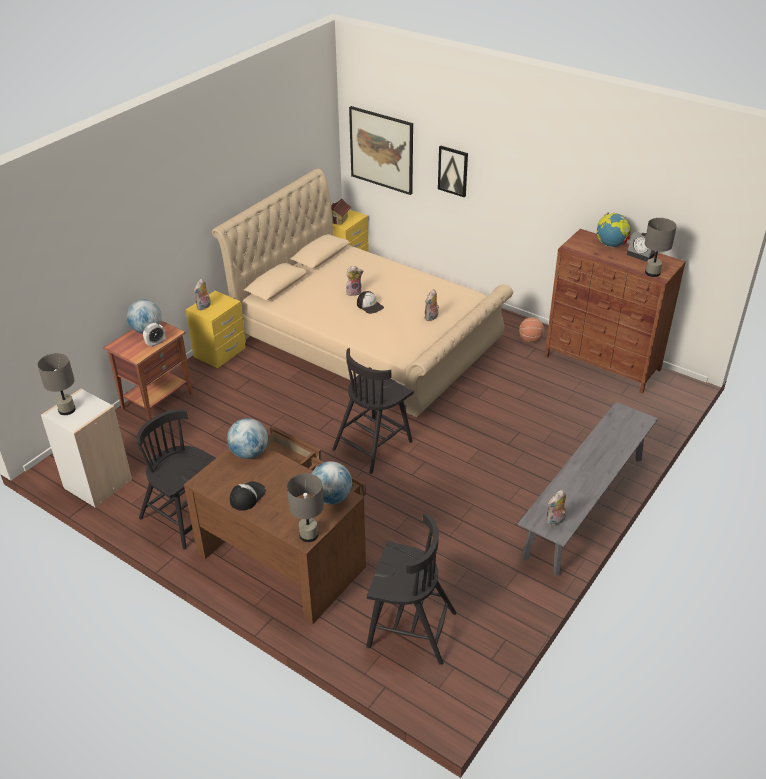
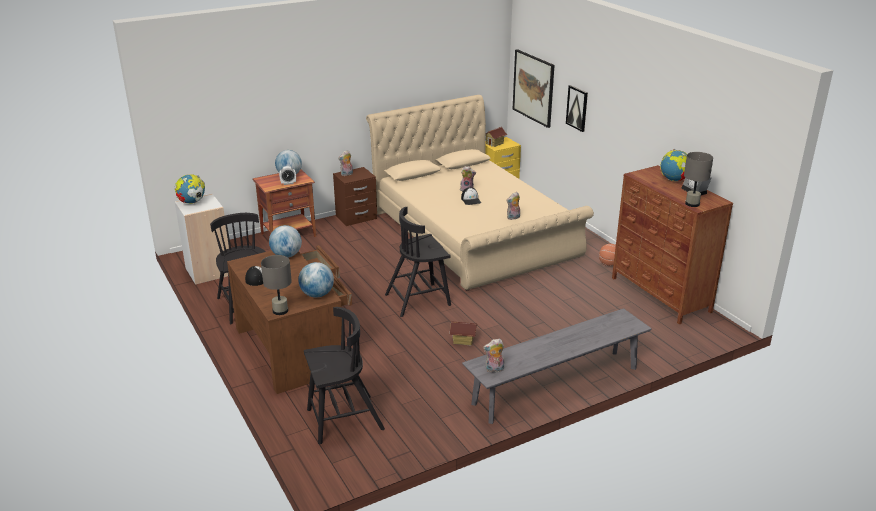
camera: 25 degrees right, 10 degrees down
grey table lamp [37,353,76,415] -> globe [175,174,205,204]
yellow nightstand [186,291,246,368] -> brown nightstand [333,167,377,226]
black chair [366,514,457,665] -> black chair turned 60 degrees counterclockwise [304,307,385,444]
none -> toy house [449,321,478,346]

